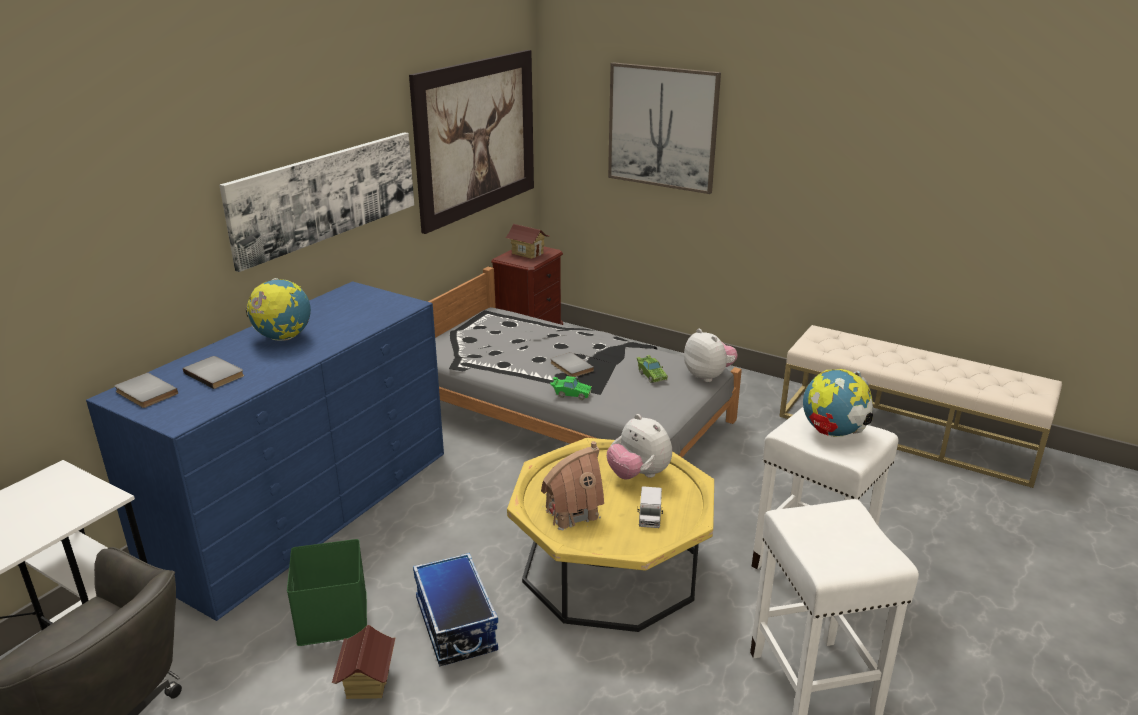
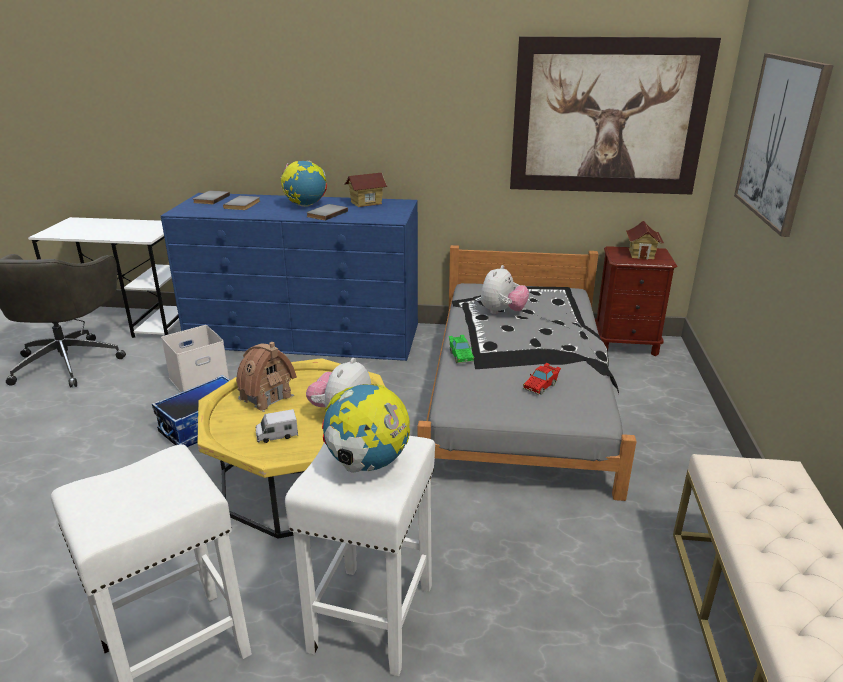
camera: 65 degrees right, 0 degrees up
picture [219,132,414,272] -> none
green storage box [287,539,367,646] -> white storage box [161,325,229,392]
toy house [332,625,396,699] -> toy house moved to [344,173,388,207]
grey book [551,352,594,377] -> grey book moved to [306,204,348,221]
green toy car [637,355,668,383] -> red toy car [523,363,561,395]
plush toy [684,329,738,382] -> plush toy moved to [481,265,529,314]

